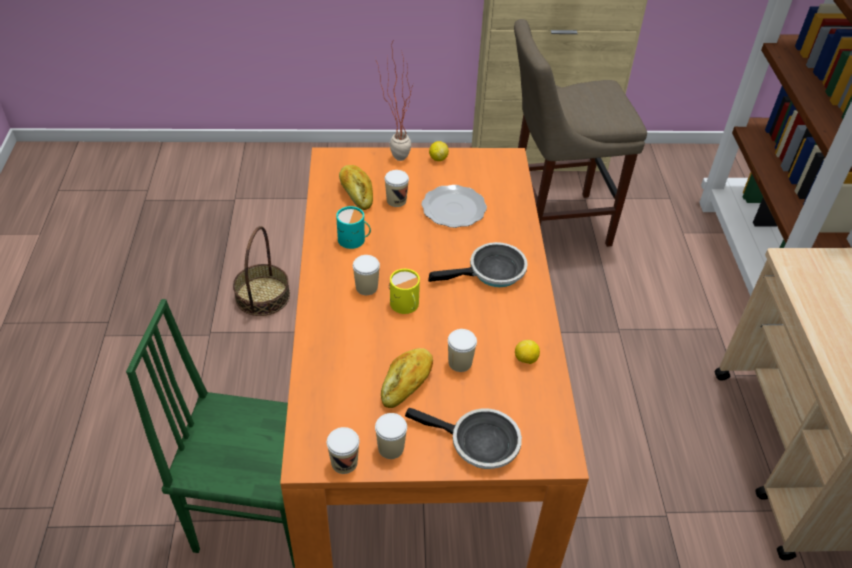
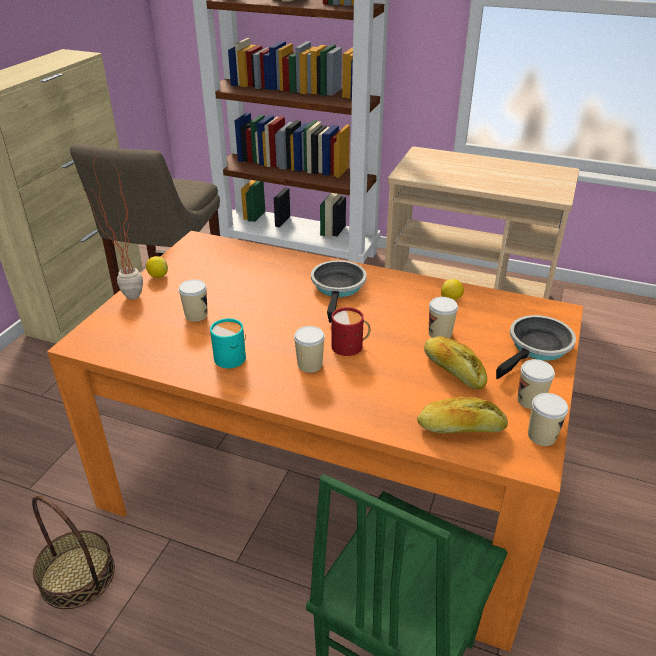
camera: 65 degrees left, 10 degrees down
bread [339,165,373,210] -> bread moved to [417,397,508,433]
yellow mug [389,269,420,314] -> red mug [331,307,370,356]
plate [422,185,487,228] -> none

